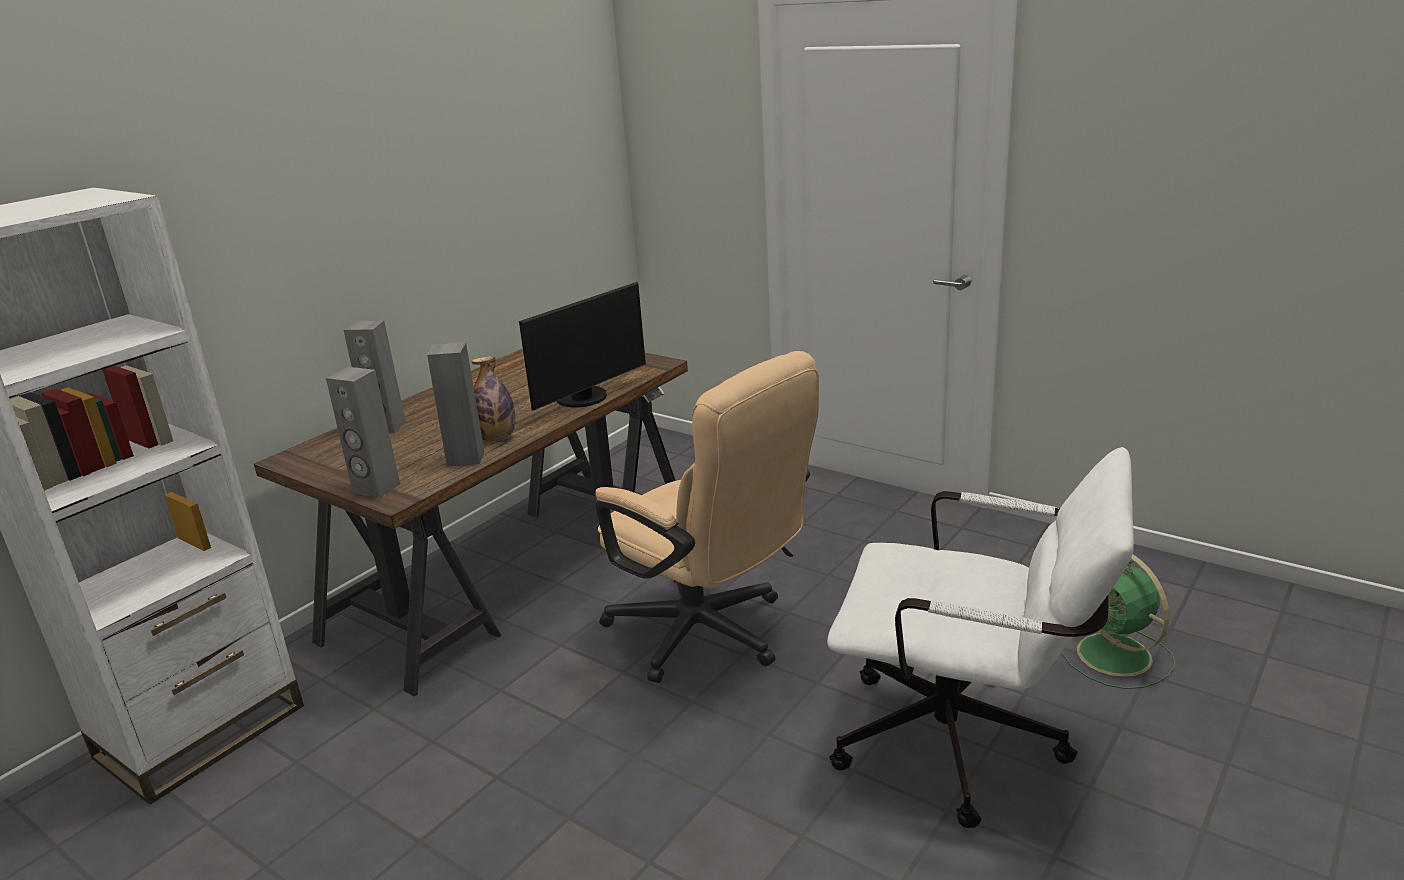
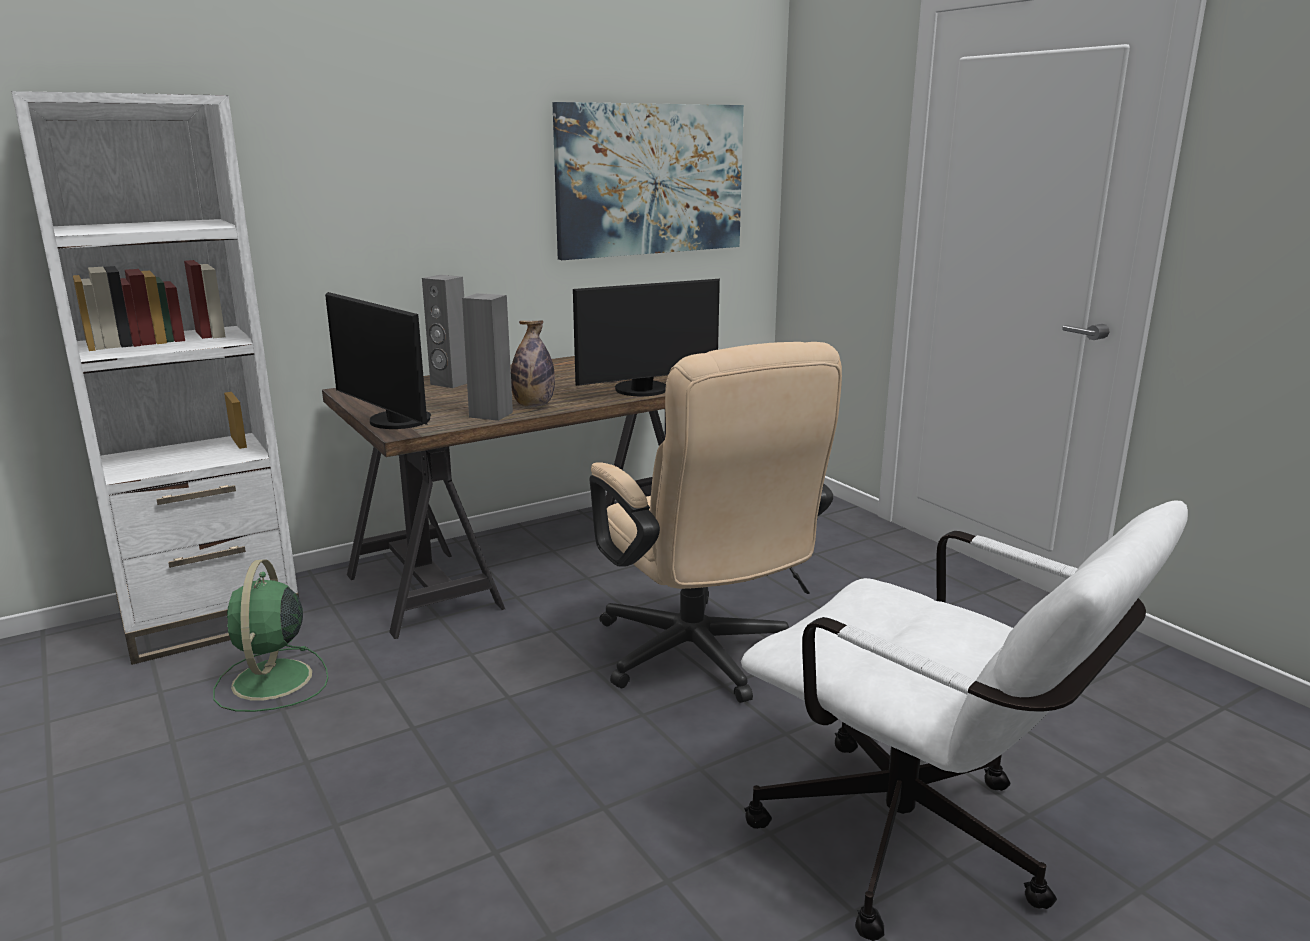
camera: 20 degrees right, 5 degrees down
grey speaker [326,367,400,498] -> monitor [325,292,431,429]
green fan [1061,554,1175,689] -> green fan moved to [213,559,328,712]
none -> picture [552,102,744,260]

